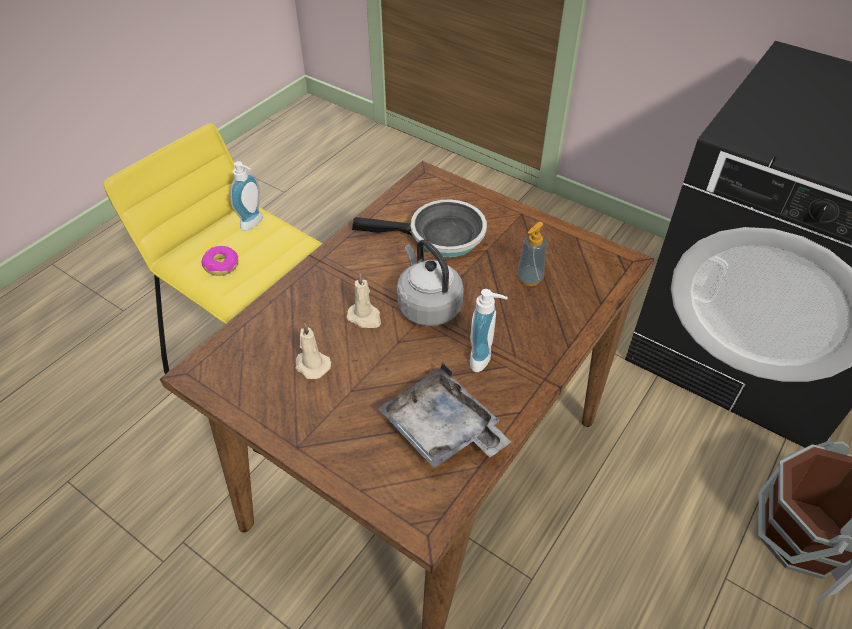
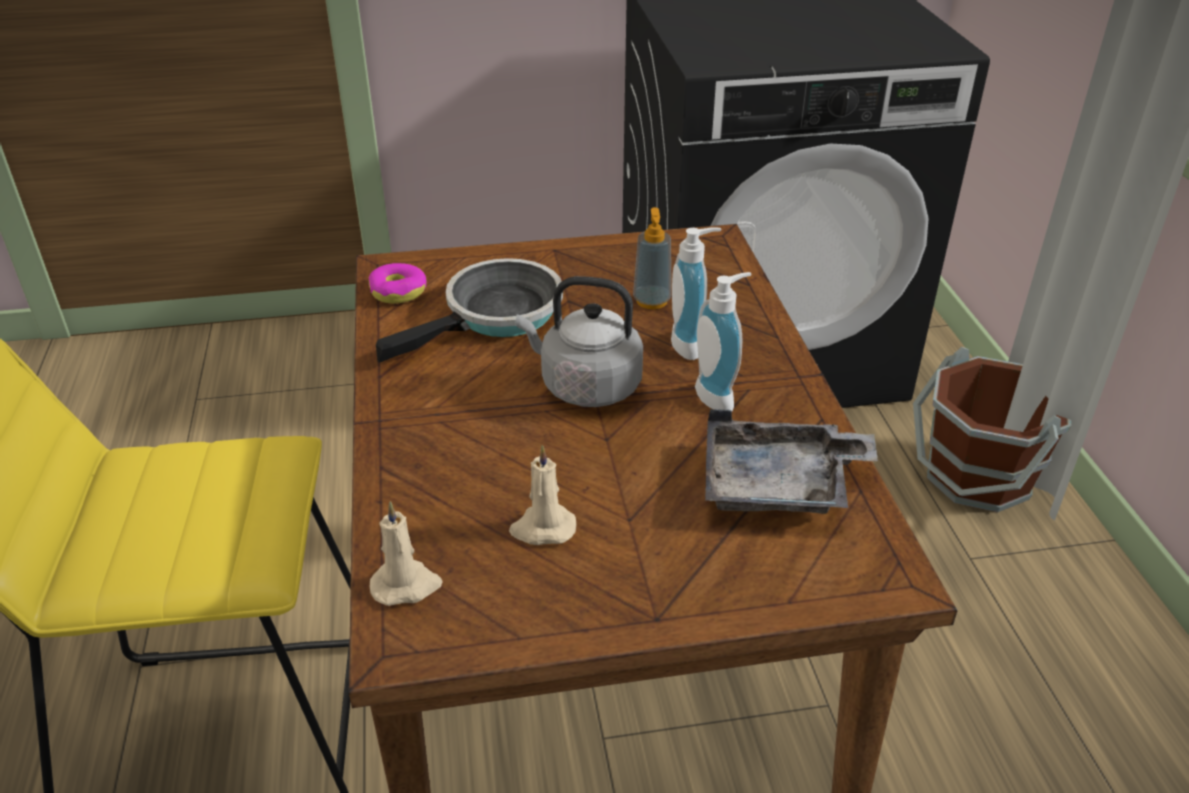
camera: 45 degrees left, 10 degrees down
donut [202,246,238,276] -> donut moved to [369,263,427,304]
soap dispenser [230,161,263,231] -> soap dispenser moved to [671,227,721,360]
beige candle [347,274,381,328] -> beige candle moved to [370,501,443,606]

